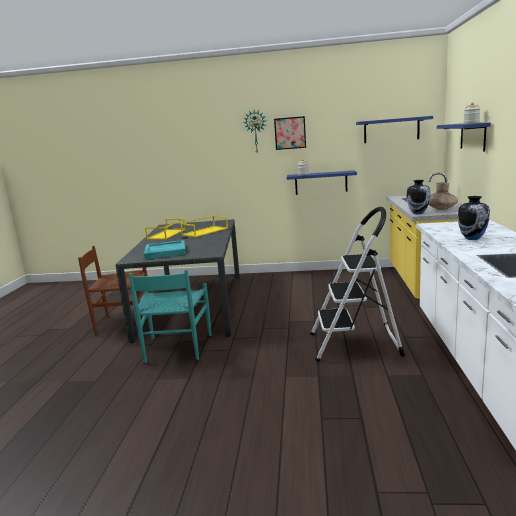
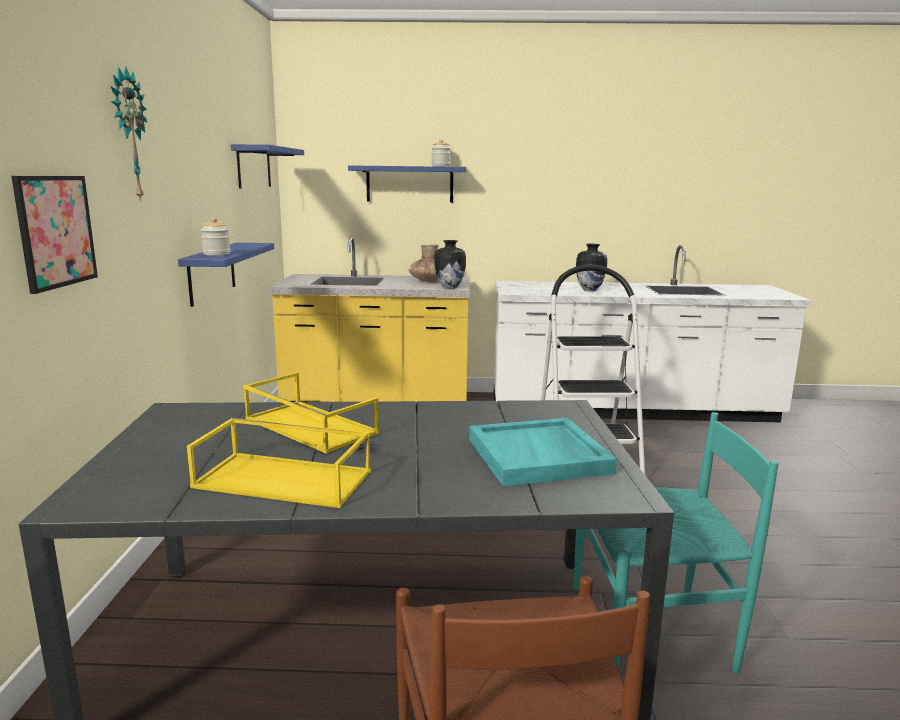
camera: 95 degrees left, 0 degrees up
picture [274,116,306,150] -> picture moved to [11,176,98,294]

